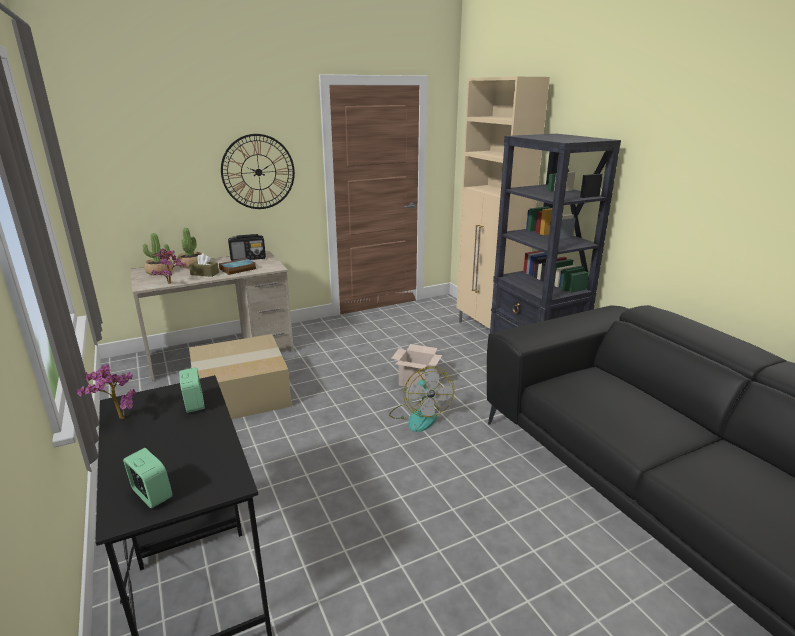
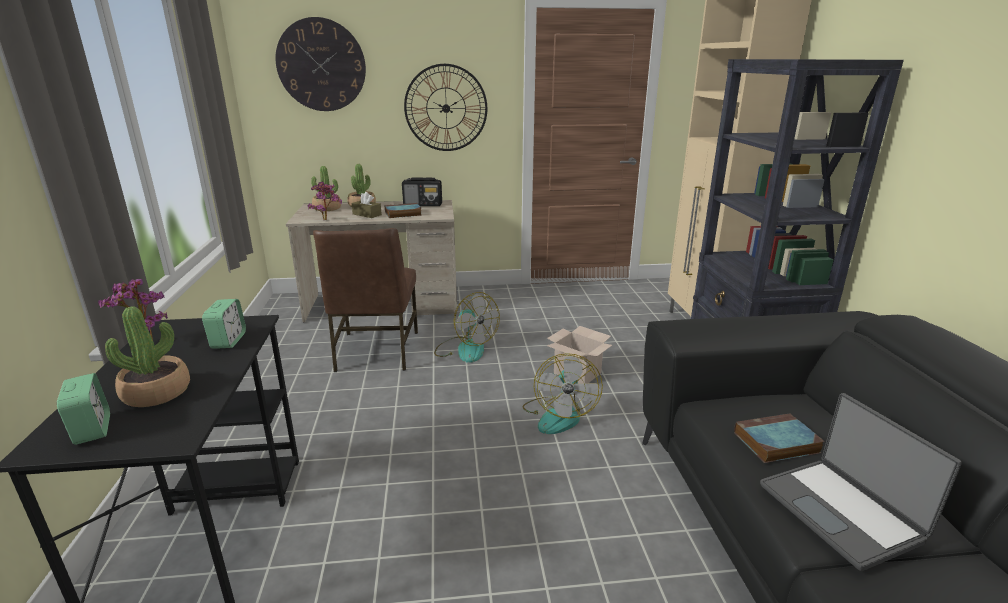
camera: 20 degrees right, 0 degrees up
cardboard box [189,334,292,419] -> brown chair [313,228,418,372]
none -> potted plant [105,306,190,407]
none -> wall clock [275,17,366,111]
none -> fan [434,292,500,363]
none -> book [734,413,825,463]
none -> laptop [760,393,962,571]

